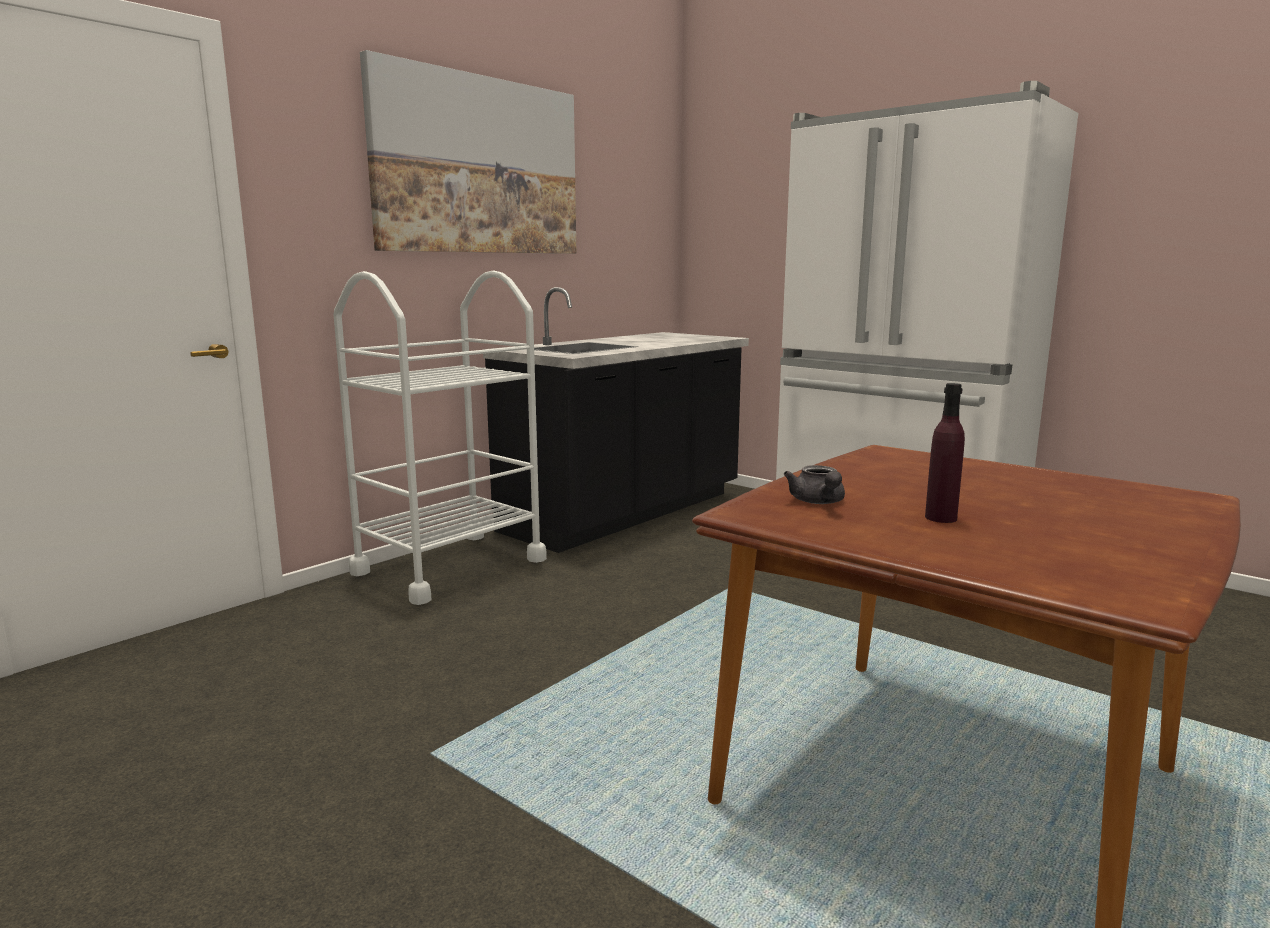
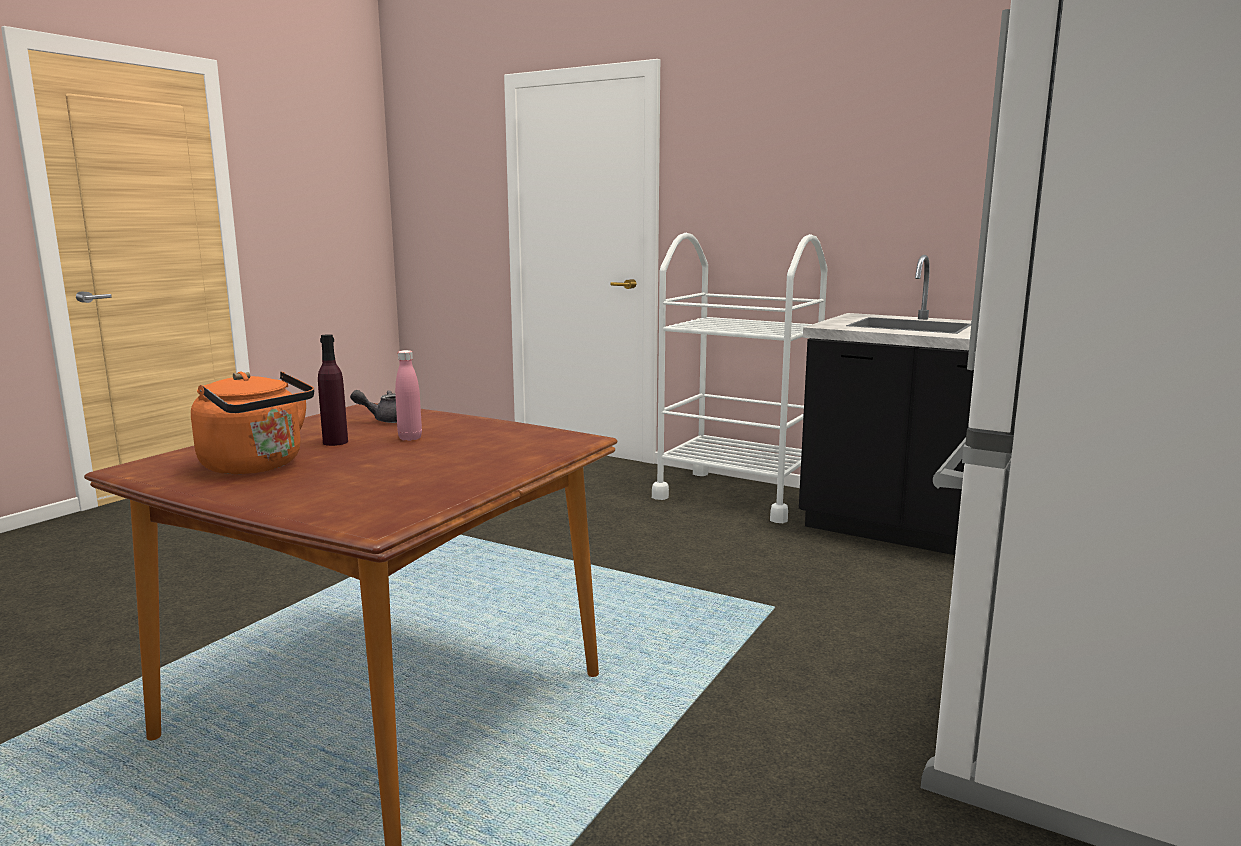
camera: 80 degrees right, 0 degrees up
picture [360,50,576,254] -> none
none -> orange kettle [191,371,314,474]
none -> pink bottle [395,350,422,441]

